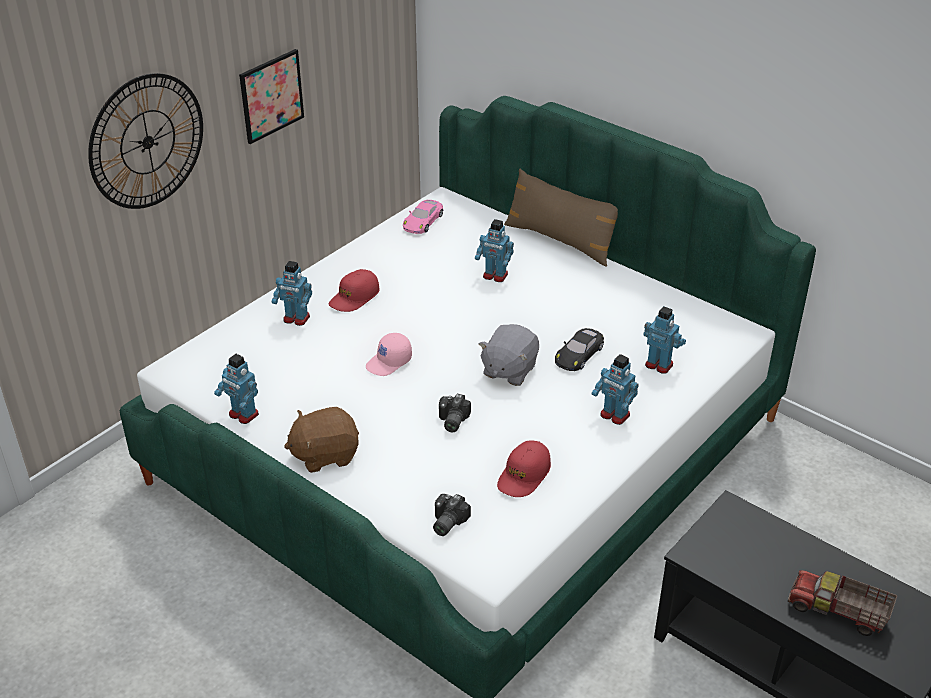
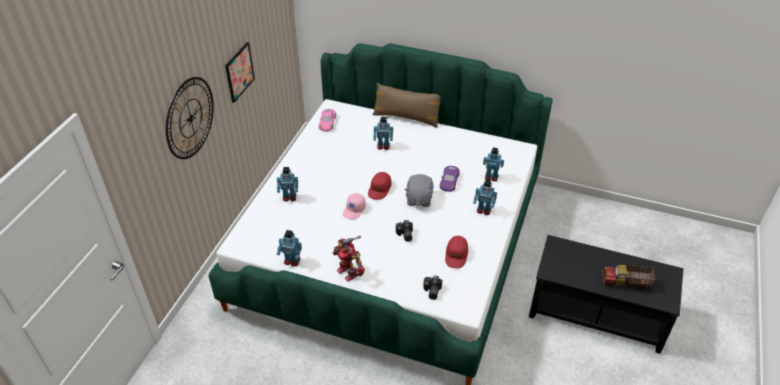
camera: 20 degrees left, 5 degrees up
brown plush toy [284,407,359,473] -> toy robot [333,236,365,282]
red cap [329,269,380,312] -> red cap moved to [368,172,392,200]
black toy car [555,328,604,371] -> purple toy car [440,166,460,192]

